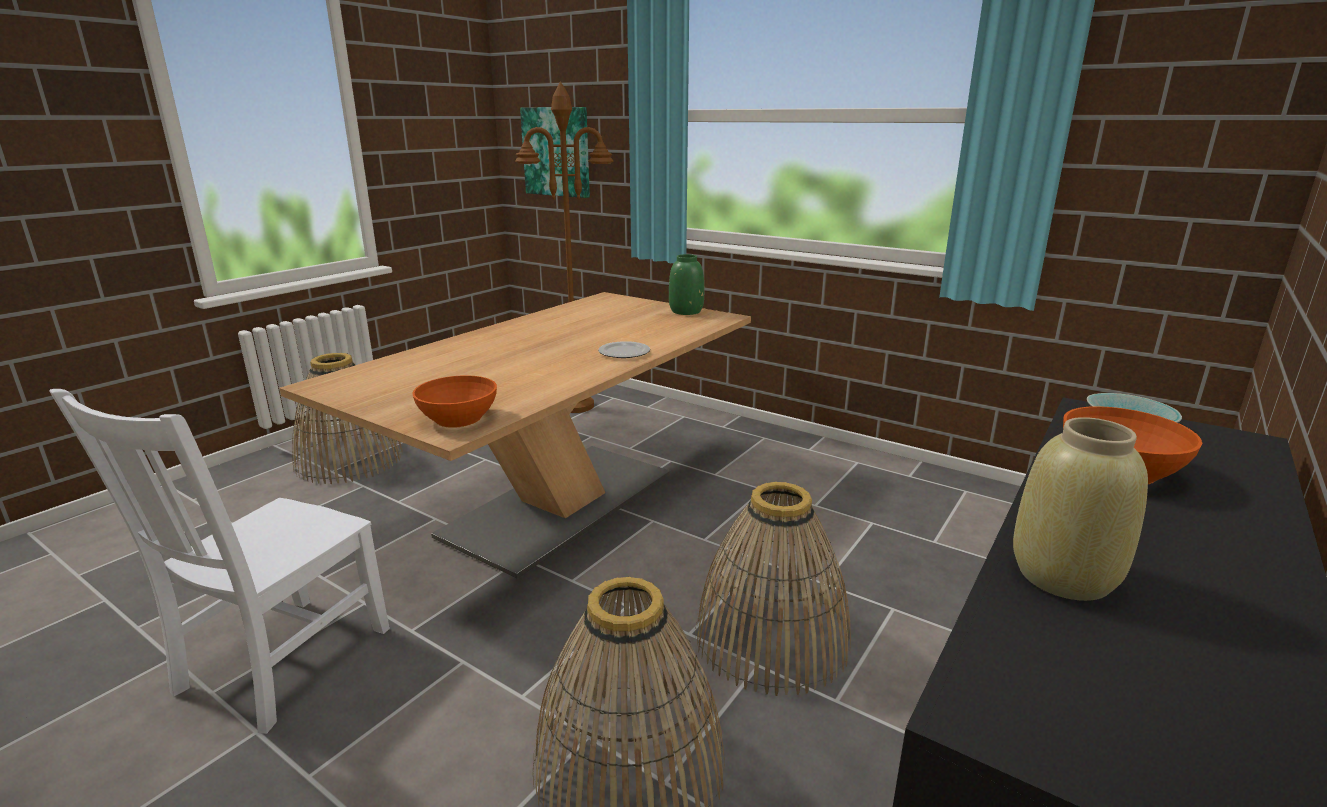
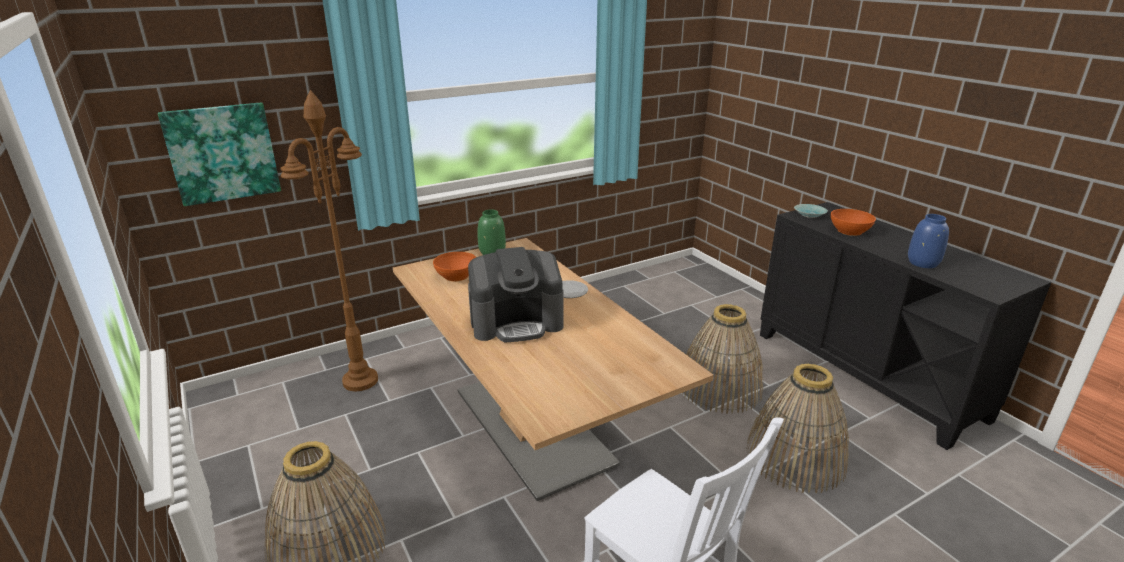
camera: 65 degrees left, 5 degrees up
orange bowl [412,375,497,428] -> orange bowl moved to [433,252,476,281]
beige vase [1013,417,1148,601] -> blue vase [908,214,949,268]
none -> coffee machine [468,247,563,343]

